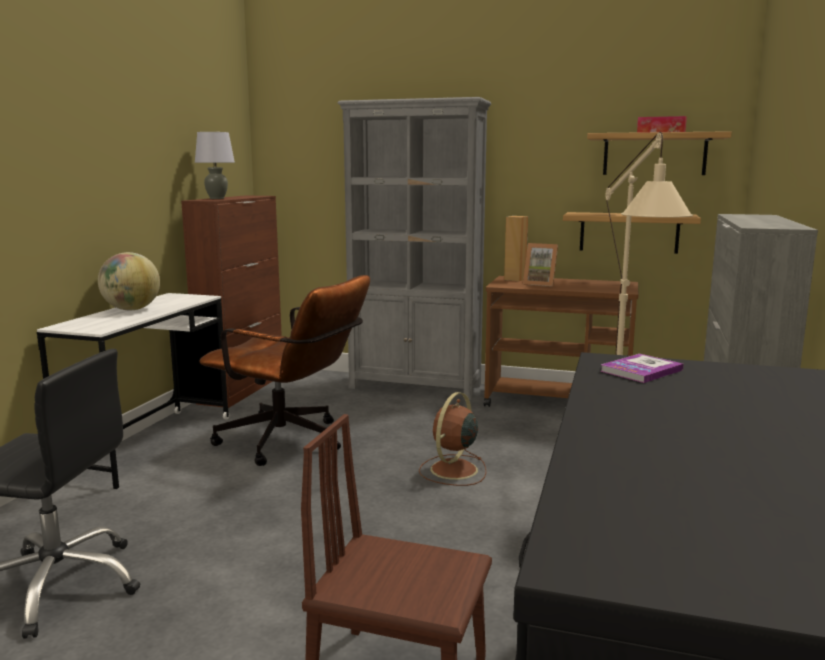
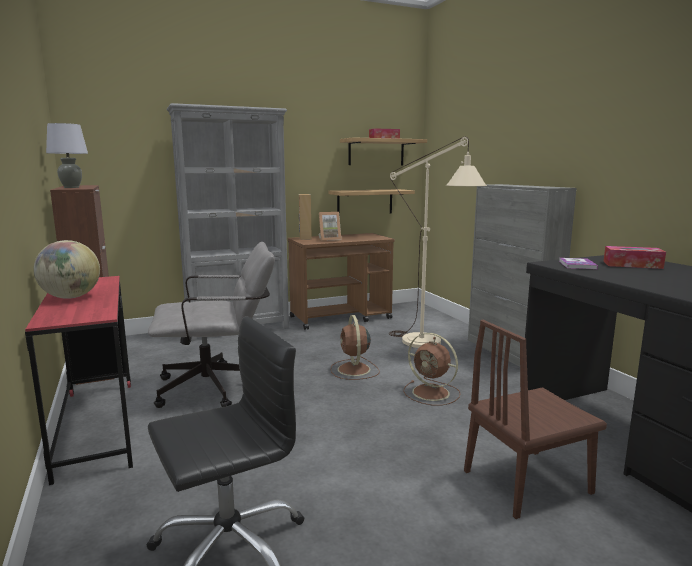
camera: 40 degrees left, 0 degrees up
white desk [37,293,229,489] -> red desk [25,276,133,485]
brown office chair [200,275,370,466] -> grey office chair [148,242,275,408]
none -> brown fan [403,333,461,406]
none -> tissue box [603,246,666,269]

